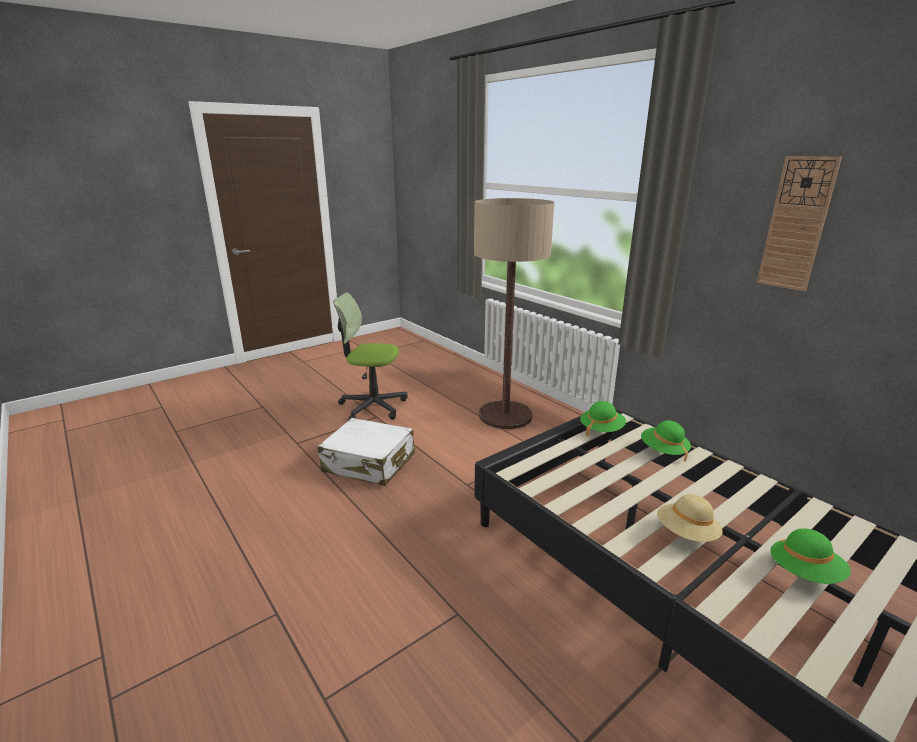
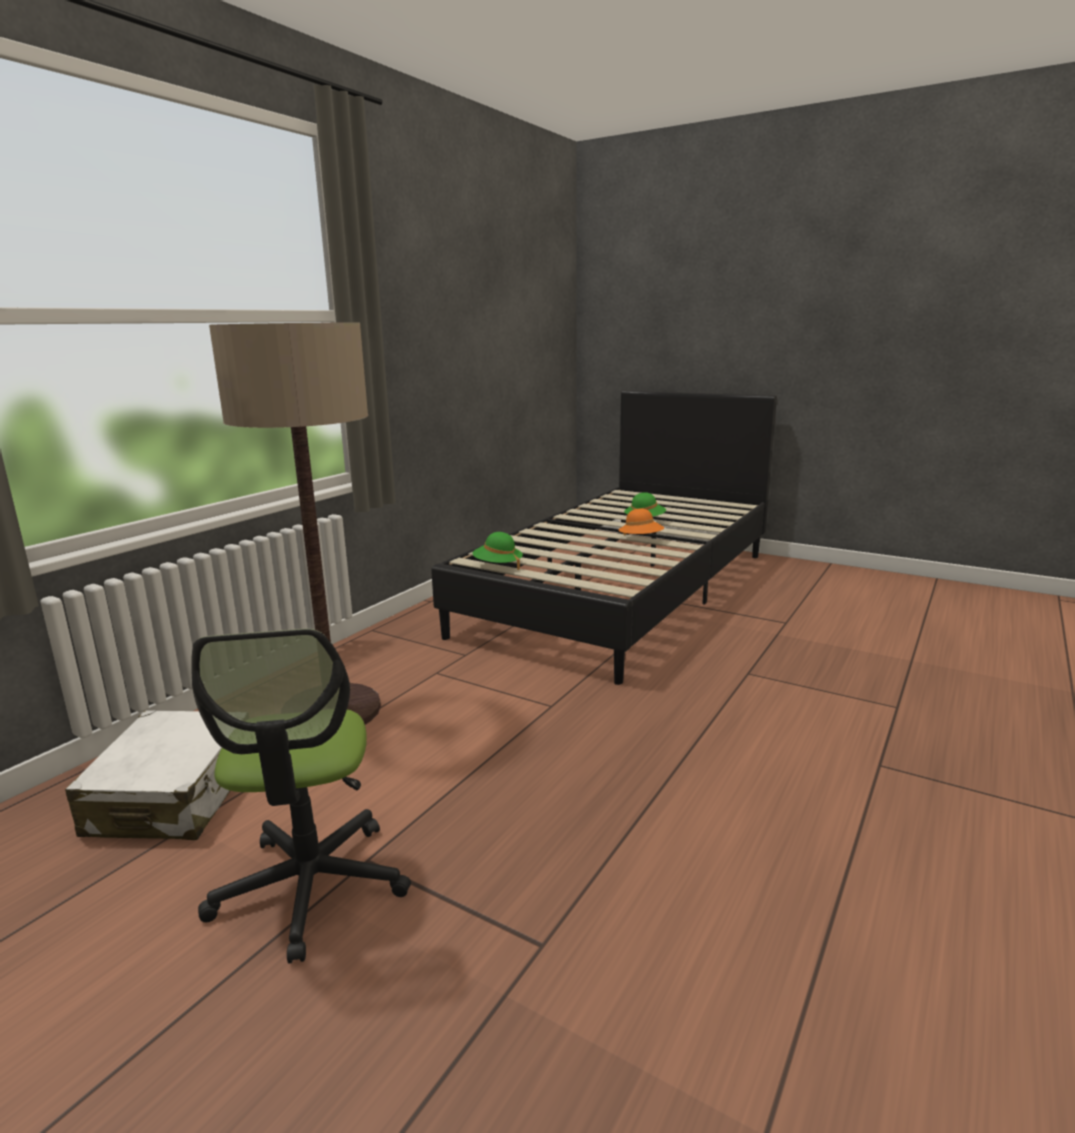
camera: 110 degrees left, 5 degrees down
white suitcase [317,418,415,486] -> white suitcase moved to [65,710,230,840]
green hat [641,420,691,462] -> none
beige hat [657,494,723,542] -> orange hat [619,509,664,535]
wall clock [757,156,842,291] -> none

